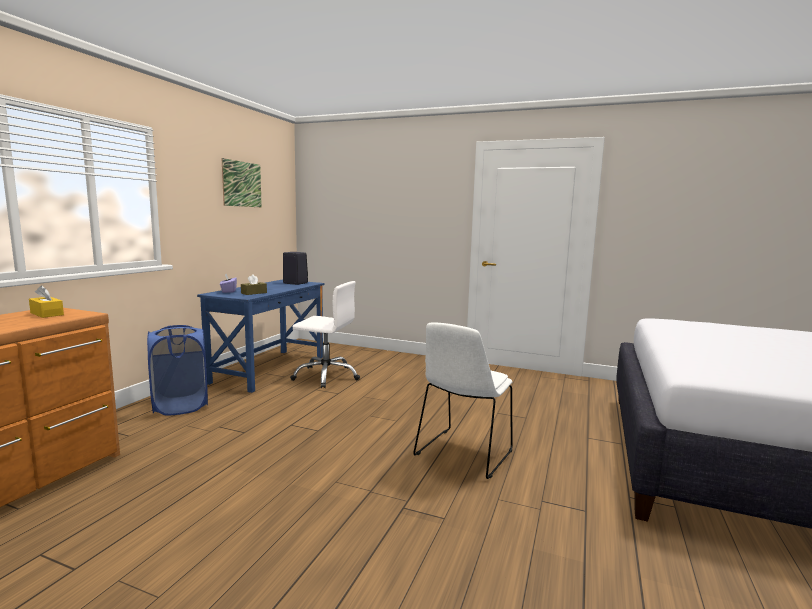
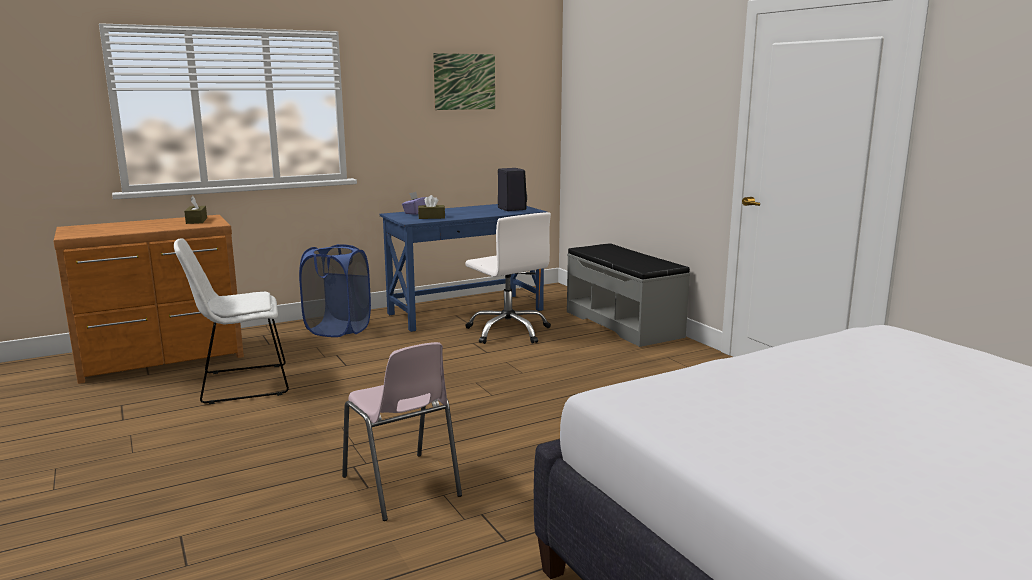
camera: 40 degrees right, 5 degrees up
yellow tissue box [29,285,64,318] -> brown tissue box [184,196,207,224]
white chair [413,322,512,479] -> white chair moved to [174,239,289,404]
none -> pink chair [342,342,462,521]
none -> grey bench [567,243,690,347]

